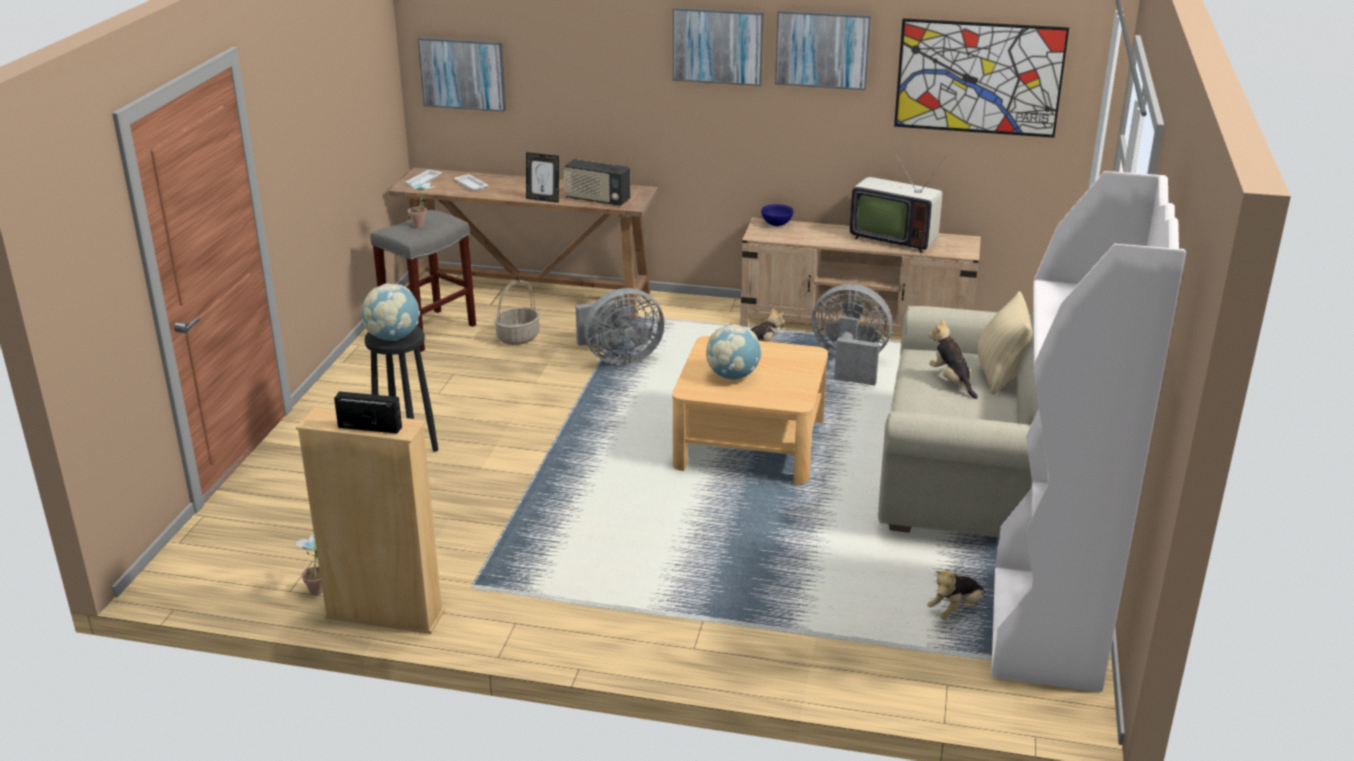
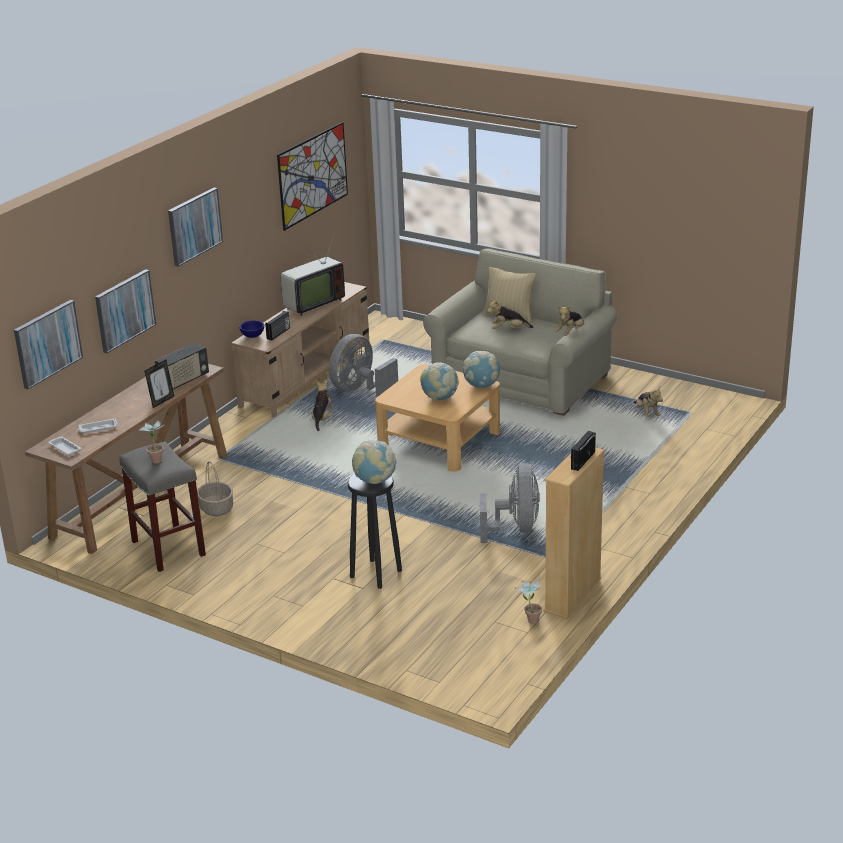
camera: 70 degrees left, 0 degrees up
grey fan [576,288,664,365] -> grey fan moved to [480,463,540,543]
picture [775,10,871,90] -> picture moved to [95,269,156,353]
white bookcase [991,171,1186,692] -> none
none -> radio [265,311,290,340]
none -> globe [463,351,500,388]
none -> plush toy [555,305,584,336]

